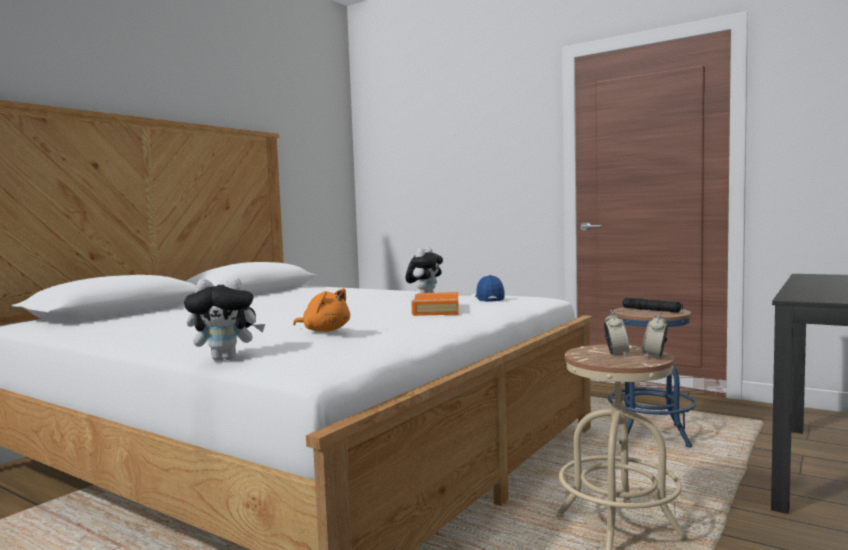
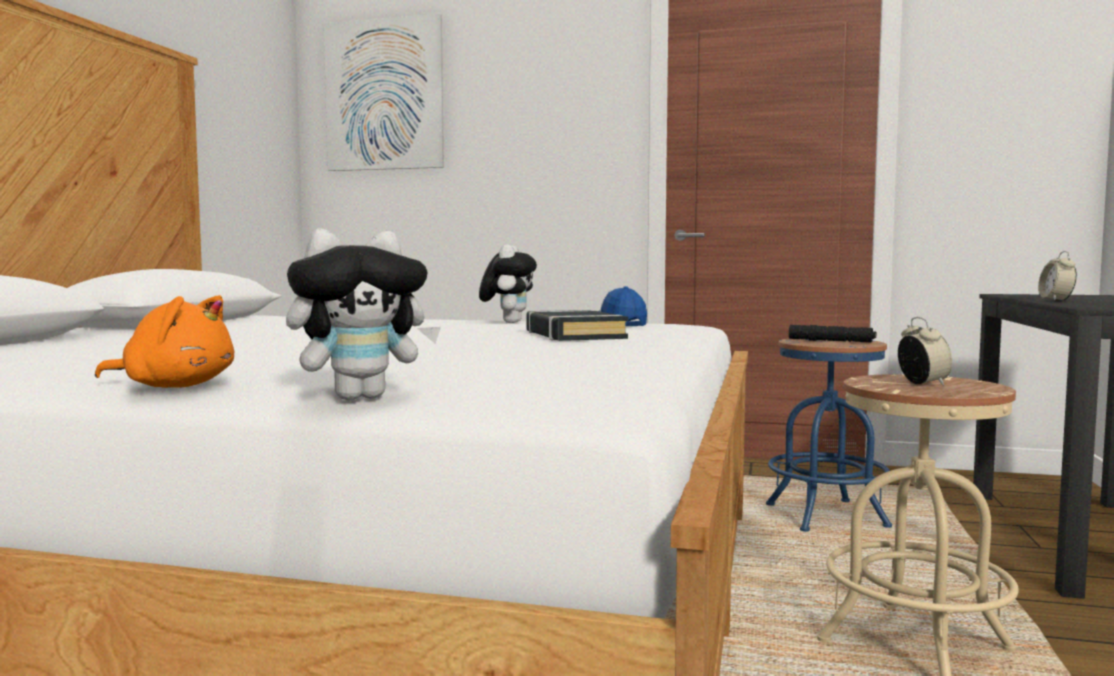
camera: 20 degrees left, 0 degrees up
orange plush toy [293,288,350,332] -> orange plush toy moved to [95,295,234,388]
orange book [411,292,459,316] -> black book [526,310,628,341]
alarm clock [642,312,668,359] -> alarm clock moved to [1038,251,1077,300]
none -> picture [324,14,444,171]

